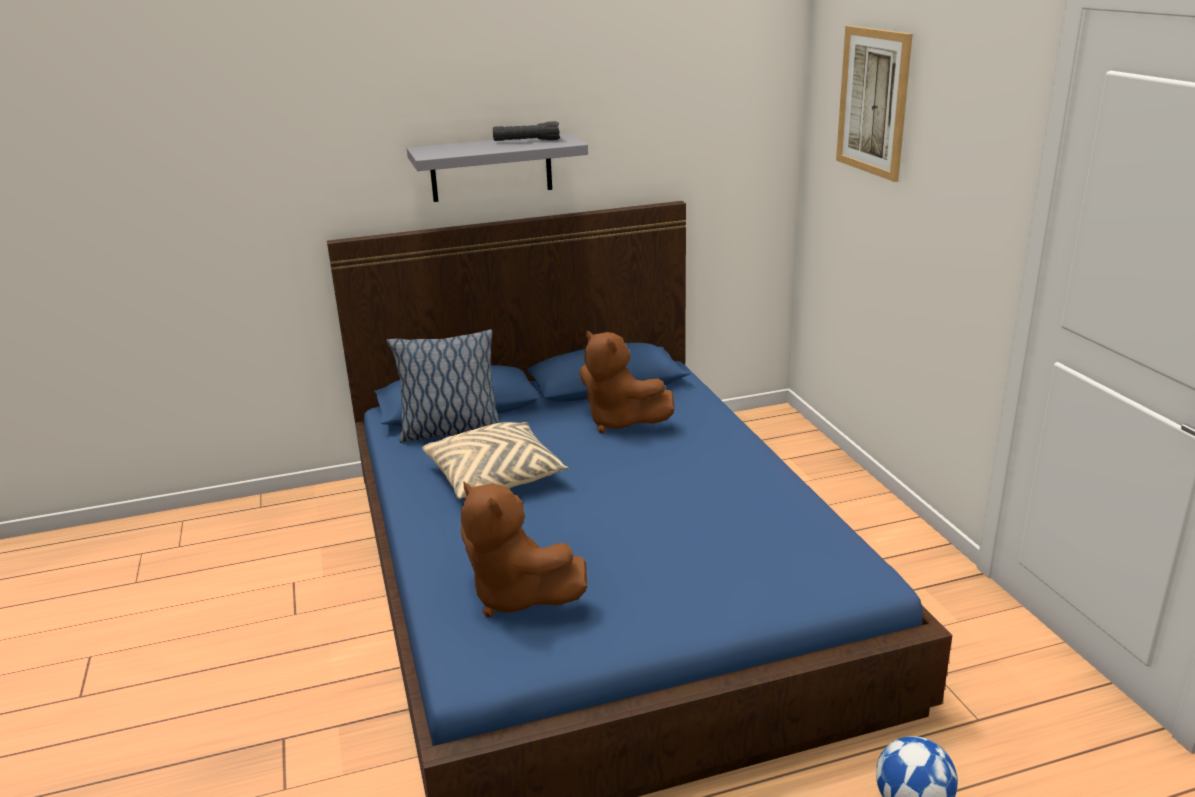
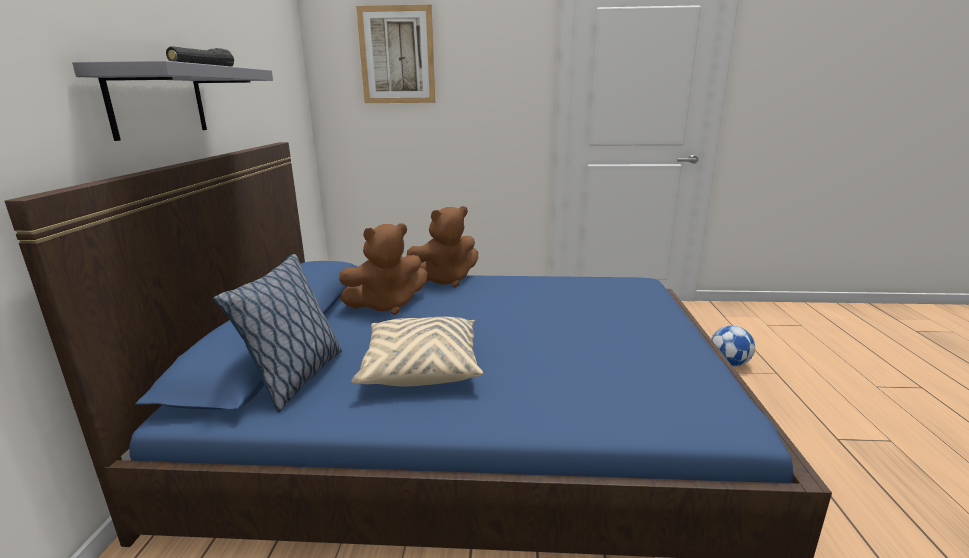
camera: 70 degrees left, 5 degrees down
brown plush toy [461,482,587,617] -> brown plush toy moved to [407,206,478,287]

